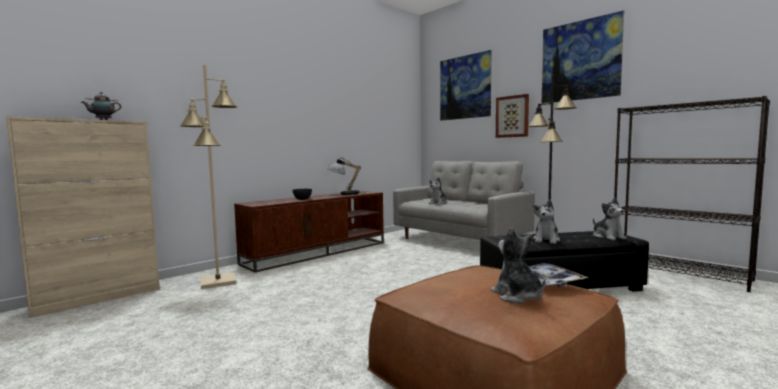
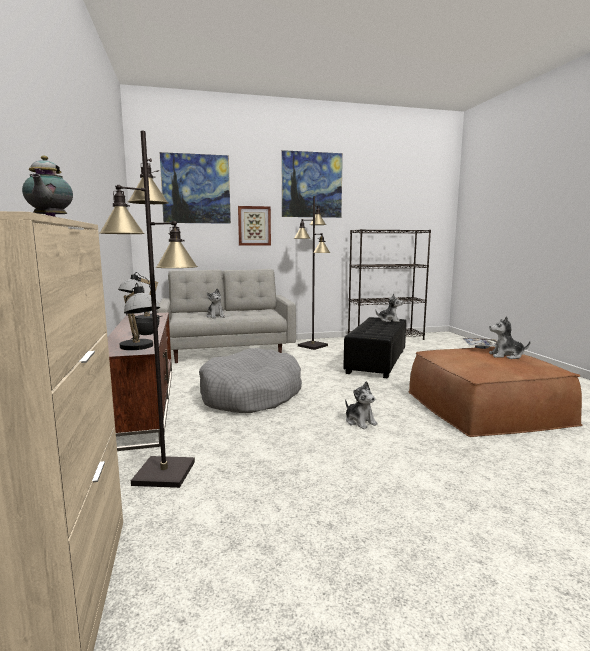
camera: 60 degrees left, 5 degrees up
beige floor lamp [180,65,237,289] -> black floor lamp [99,131,198,488]
plush toy [533,200,561,244] -> plush toy moved to [345,381,378,429]
none -> table lamp [120,283,160,350]
none -> grey dog bed [199,348,302,413]

